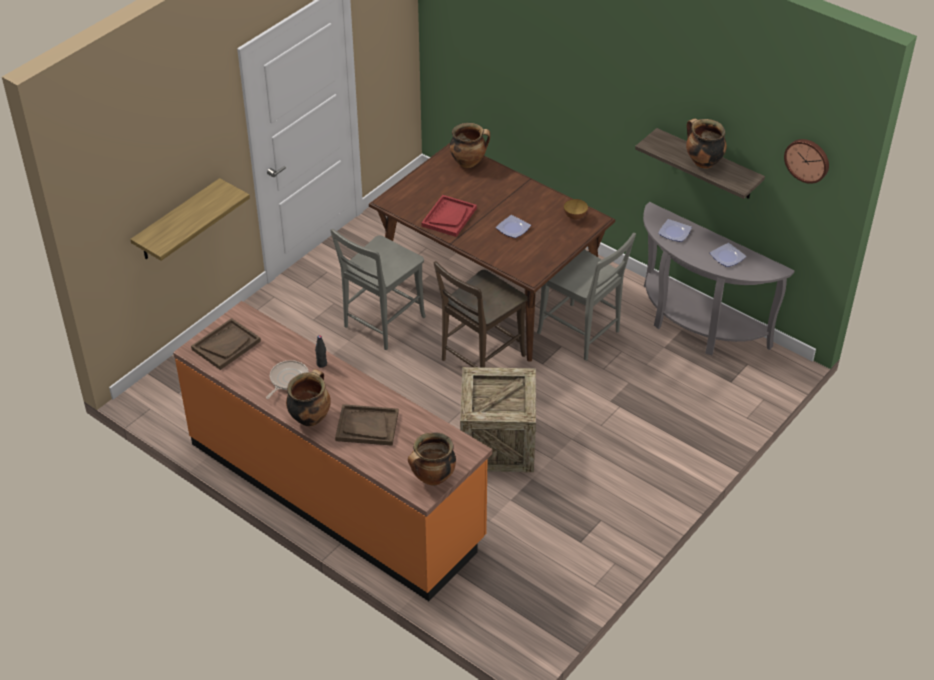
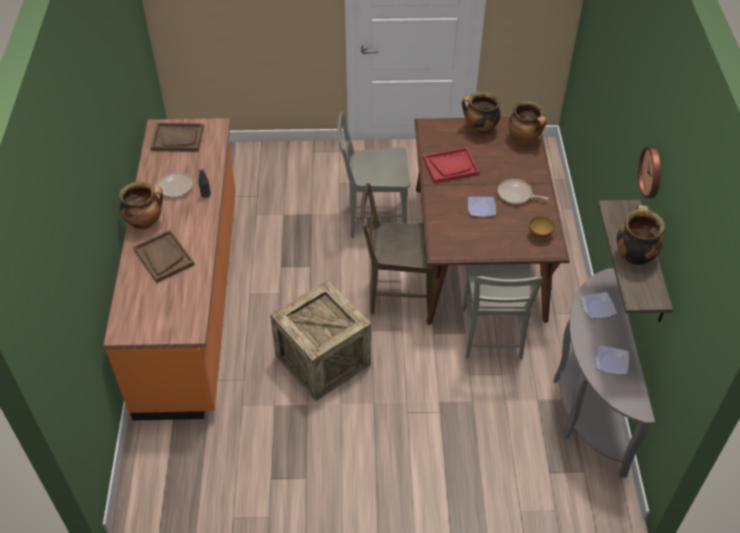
camera: 50 degrees right, 5 degrees up
shelf [130,178,250,261] -> none
cooking pot [408,432,456,486] -> cooking pot moved to [462,91,500,135]
wall clock [784,139,829,184] -> wall clock moved to [638,147,661,198]
none -> frying pan [498,179,549,204]

